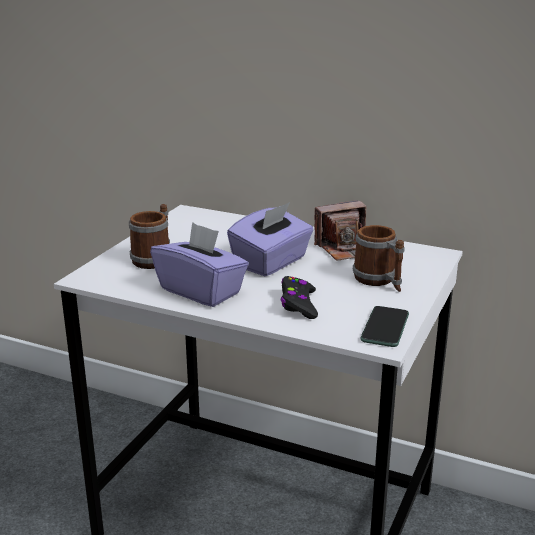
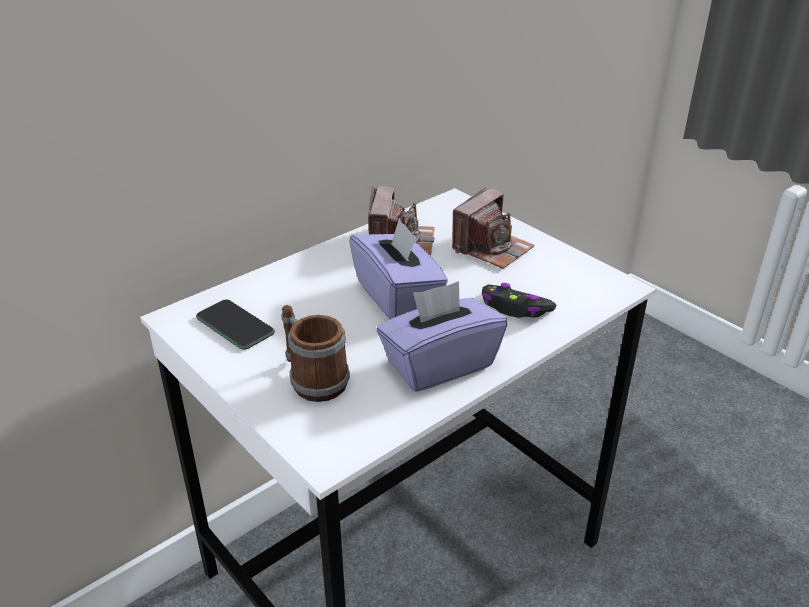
camera: 65 degrees left, 10 degrees up
mug [353,225,405,292] -> camera [452,187,535,269]
phone [360,306,409,347] -> phone moved to [196,299,275,350]

